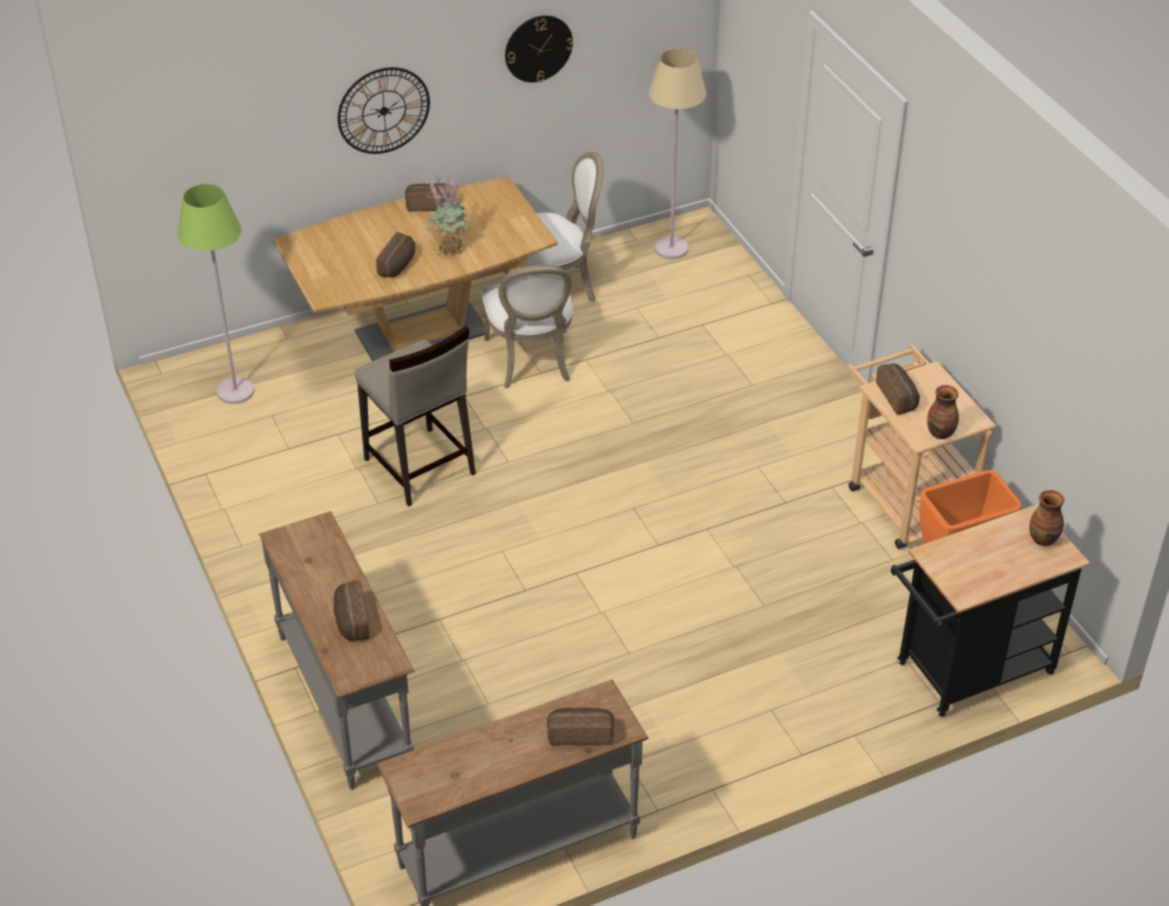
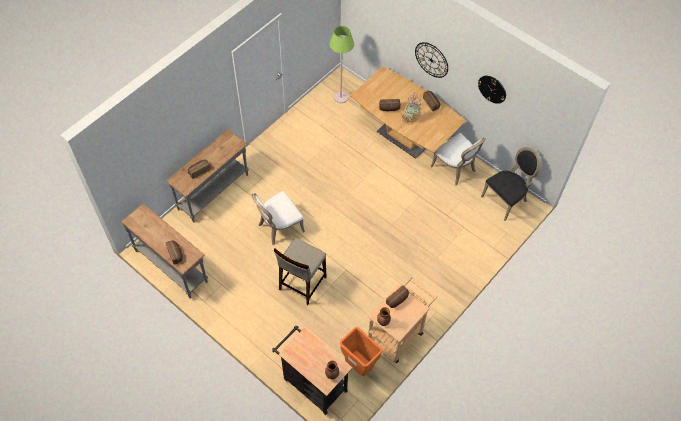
camera: 65 degrees right, 15 degrees up
beige stool [355,326,476,507] -> beige stool moved to [274,238,327,305]
white chair [481,265,573,388] -> white chair moved to [252,191,305,245]
beige floor lamp [648,48,706,259] -> black chair [481,147,541,221]

